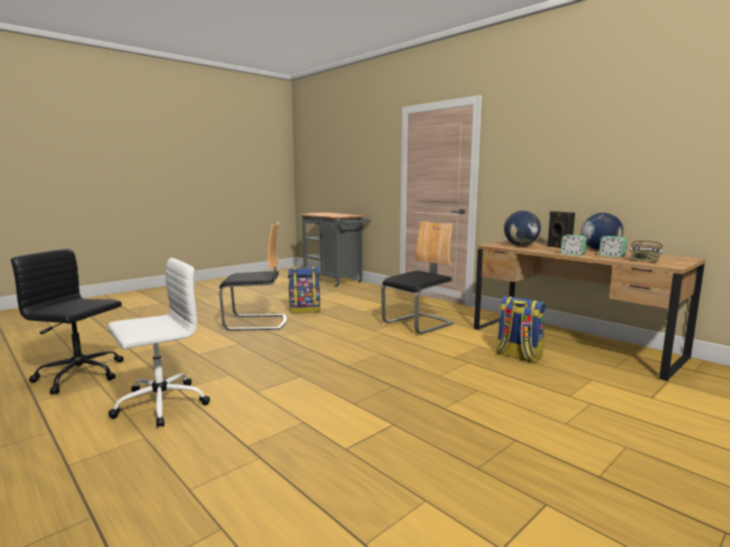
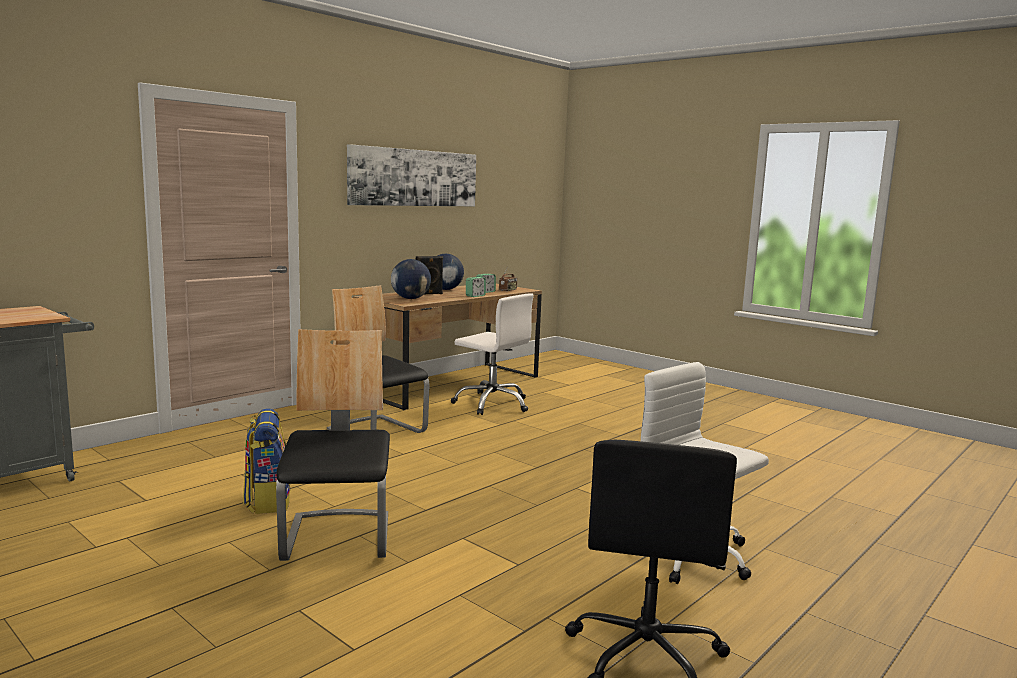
camera: 95 degrees left, 0 degrees up
backpack [496,296,546,363] -> white office chair [451,293,534,415]
none -> picture [347,144,476,206]

